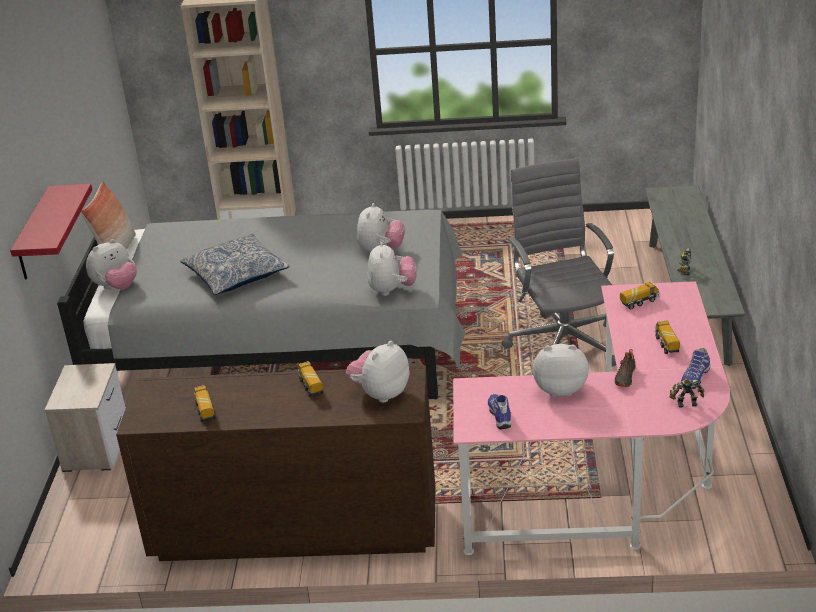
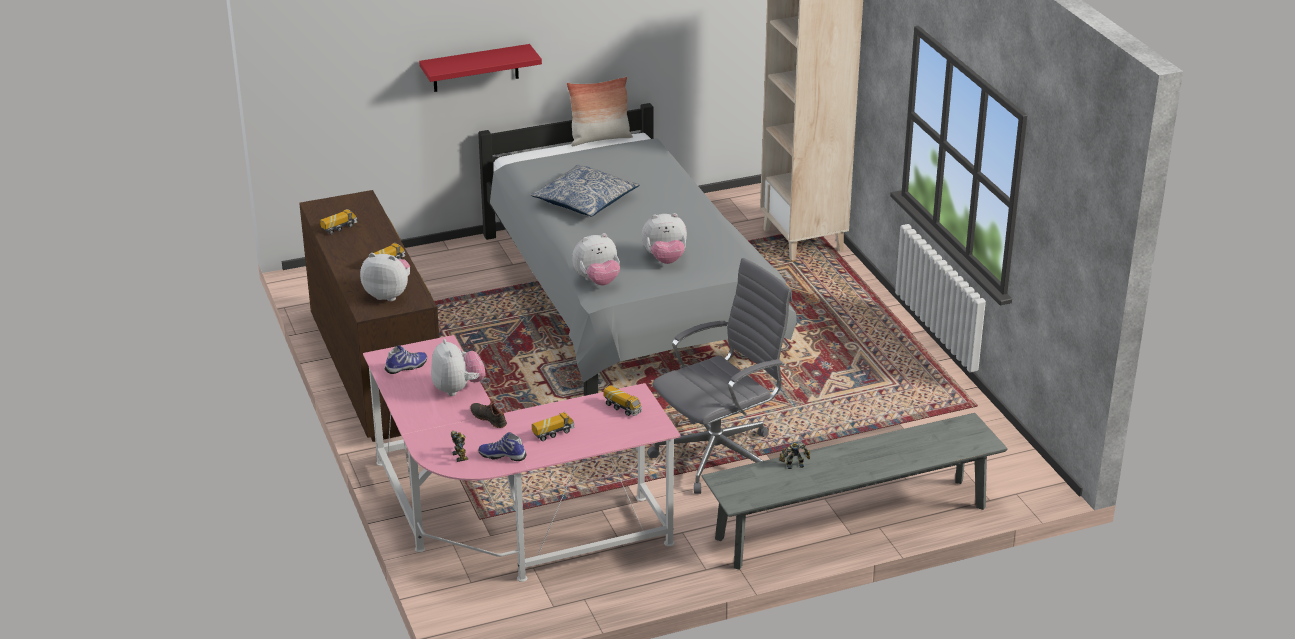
camera: 65 degrees right, 0 degrees up
nightstand [45,363,126,472] -> none
plush toy [86,239,137,290] -> none
black shoe [615,349,636,387] -> black shoe turned 45 degrees clockwise [470,400,507,428]

